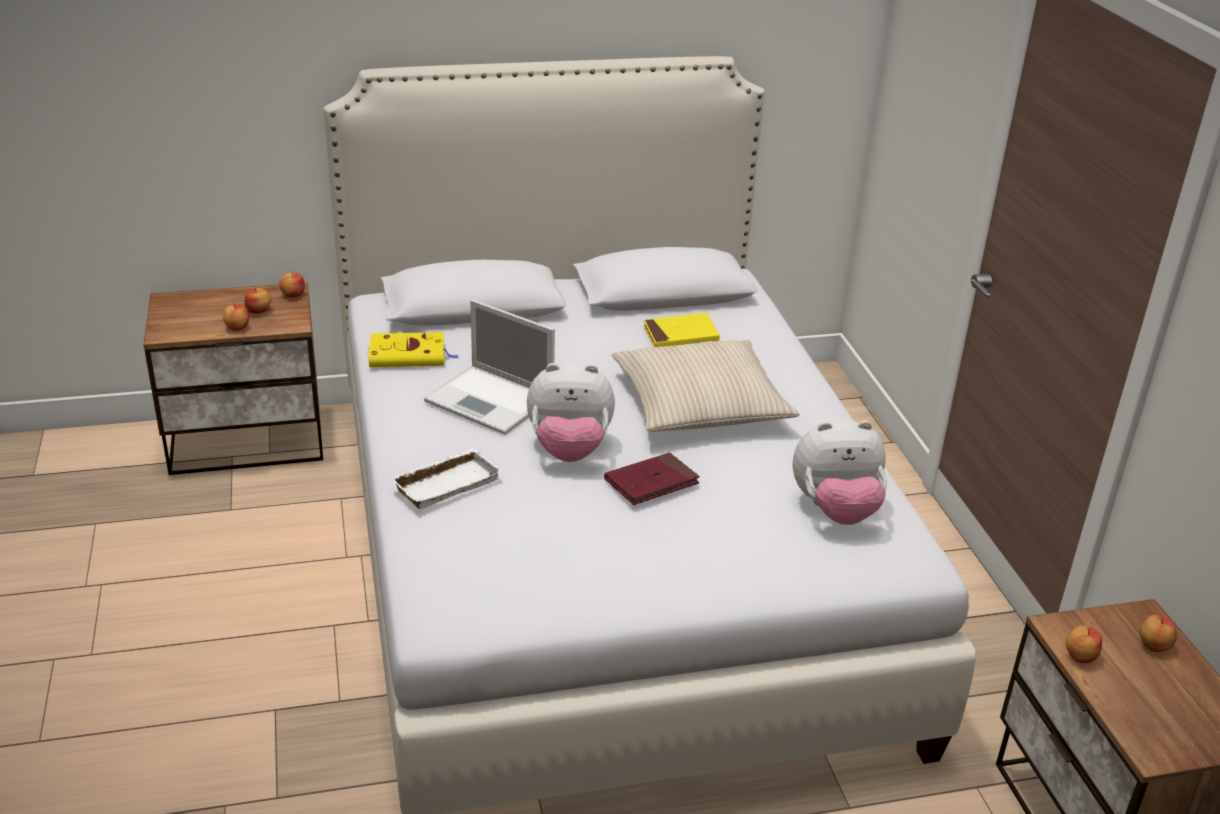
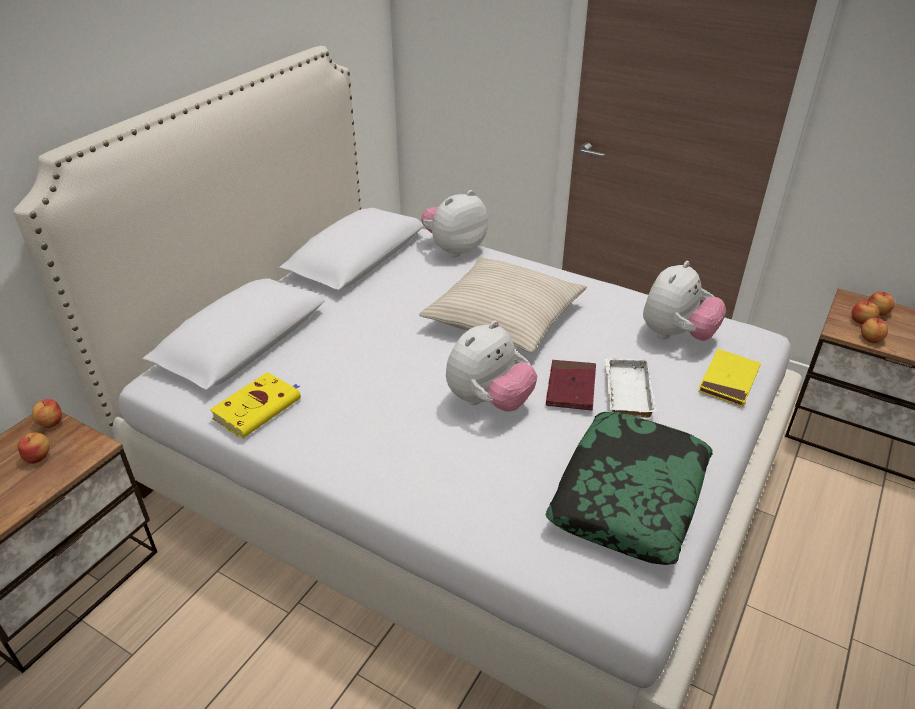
camera: 45 degrees left, 5 degrees up
apple [223,304,249,331] -> apple moved to [851,301,879,324]
white tray [390,448,502,509] -> white tray moved to [605,358,657,418]
laptop [424,300,555,435] -> none
yellow book [643,313,720,347] -> yellow book moved to [698,349,761,407]
none -> plush toy [421,190,488,257]
none -> pillow [545,412,713,565]

